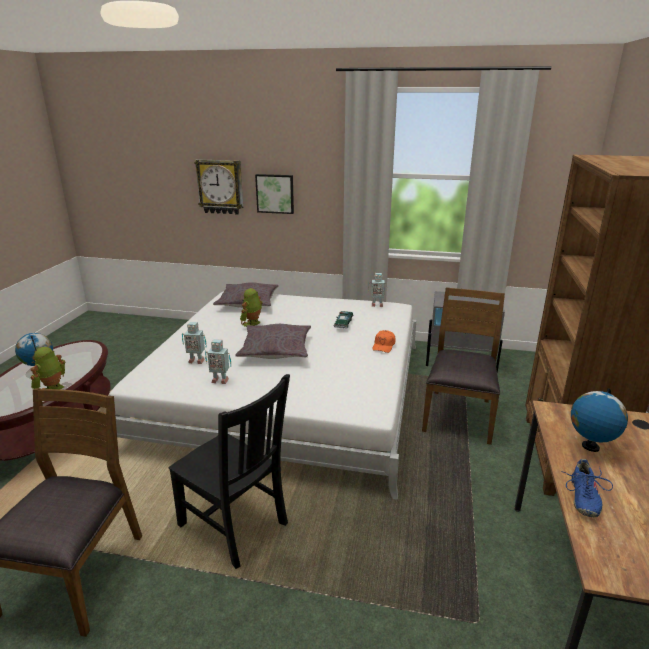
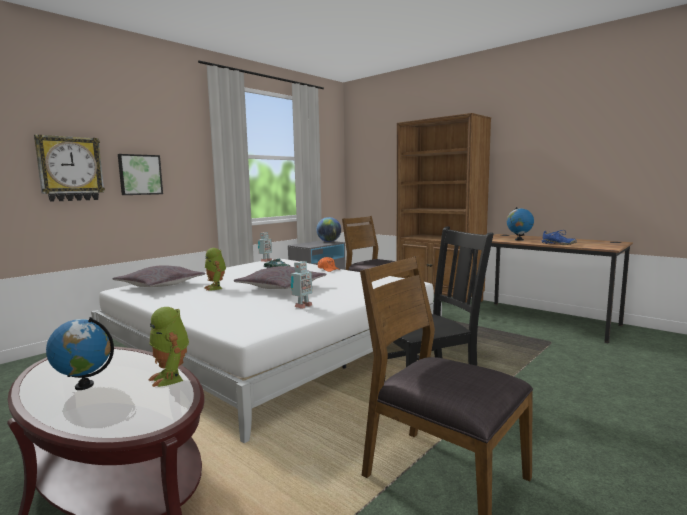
camera: 60 degrees left, 15 degrees down
toy robot [182,322,207,364] -> none
none -> globe [316,217,341,242]

